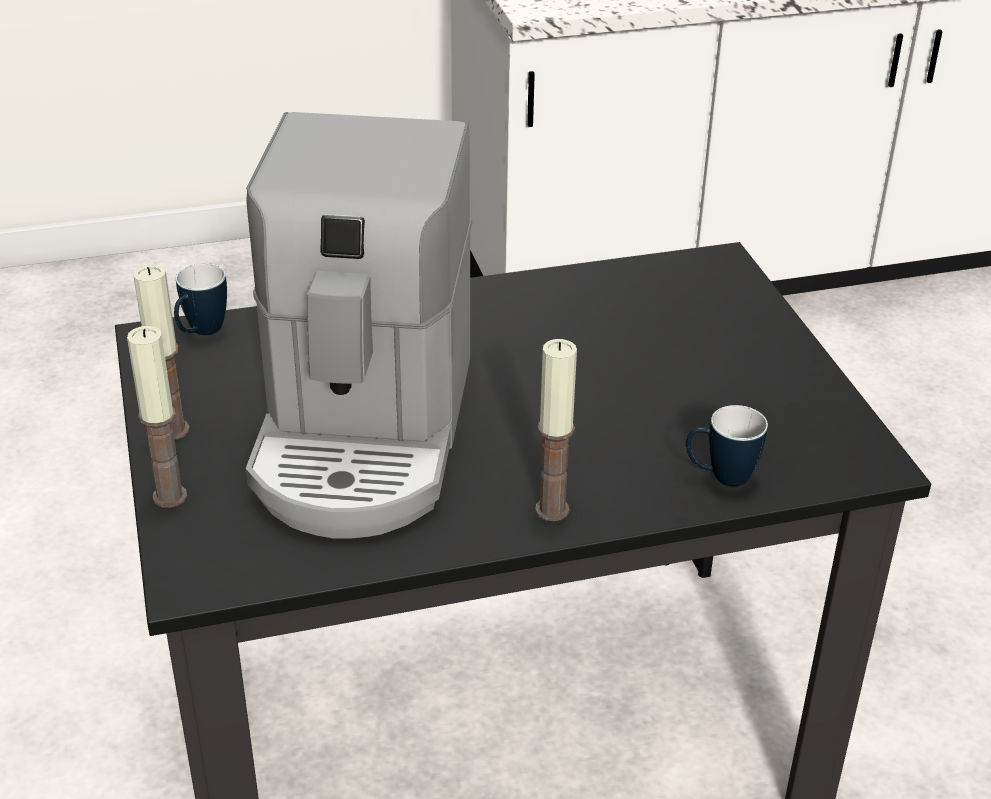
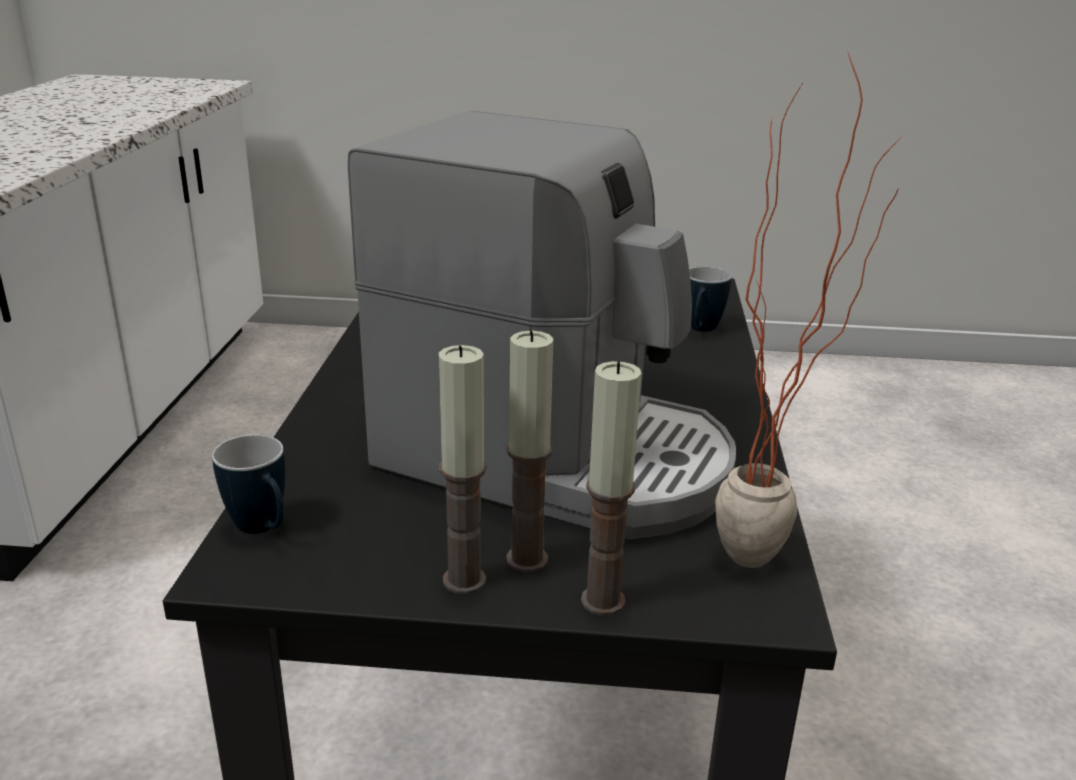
camera: 70 degrees left, 10 degrees down
candle [535,339,577,521] -> candle moved to [506,330,553,572]
none -> potted plant [715,51,901,568]

